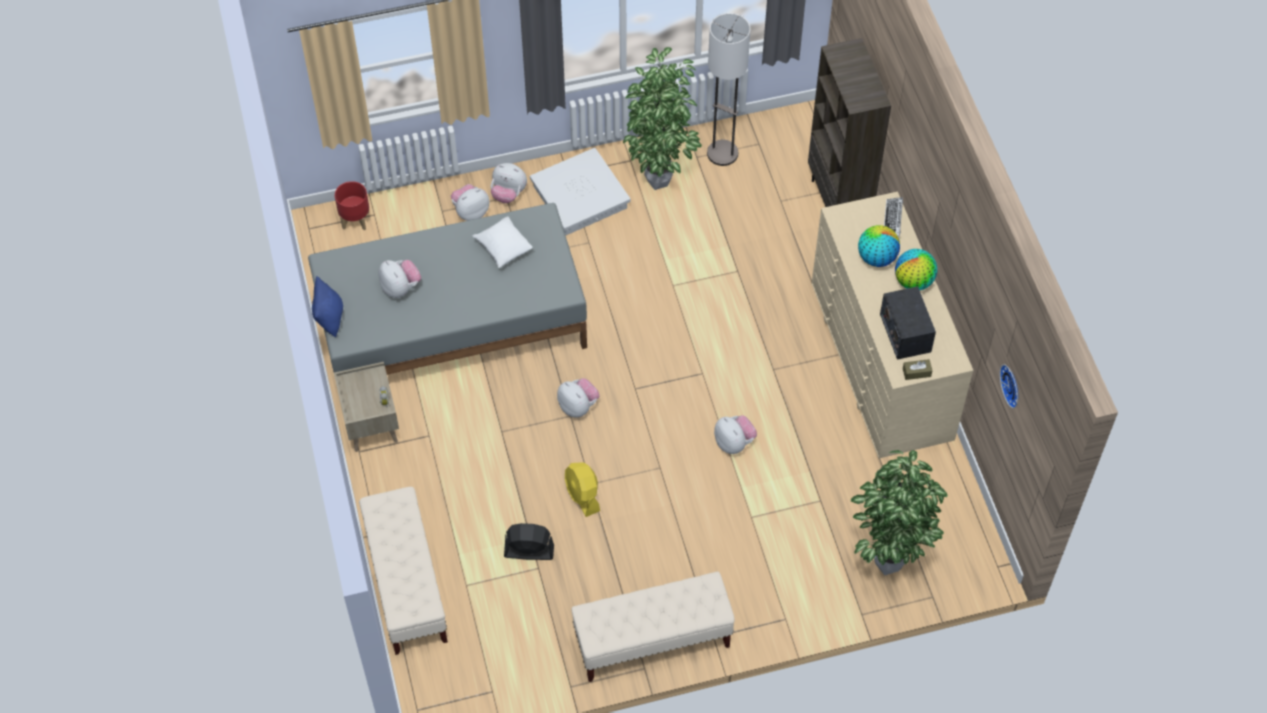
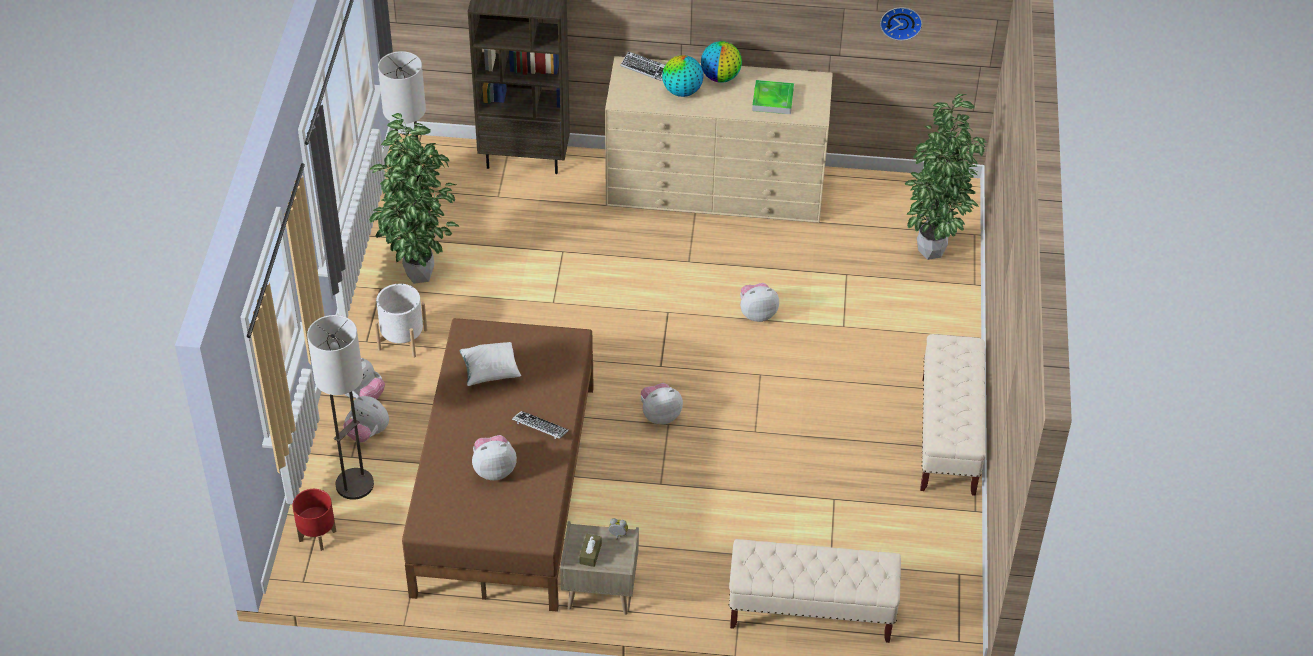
camera: 70 degrees left, 10 degrees down
grey bed [308,203,587,375] -> brown bed [402,318,594,612]
blue pillow [312,276,343,338] -> none
plush toy [451,184,489,221] -> plush toy turned 45 degrees counterclockwise [343,396,389,442]
black fan [504,523,554,560] -> none
white storage box [530,148,631,235] -> white planter [375,284,427,357]
yellow fan [565,462,600,517] -> none
radio [880,286,936,360] -> tray [752,80,794,114]
brown tissue box [903,359,932,380] -> brown tissue box moved to [579,534,602,567]
none -> floor lamp [307,315,374,500]
none -> keyboard [512,411,569,439]

